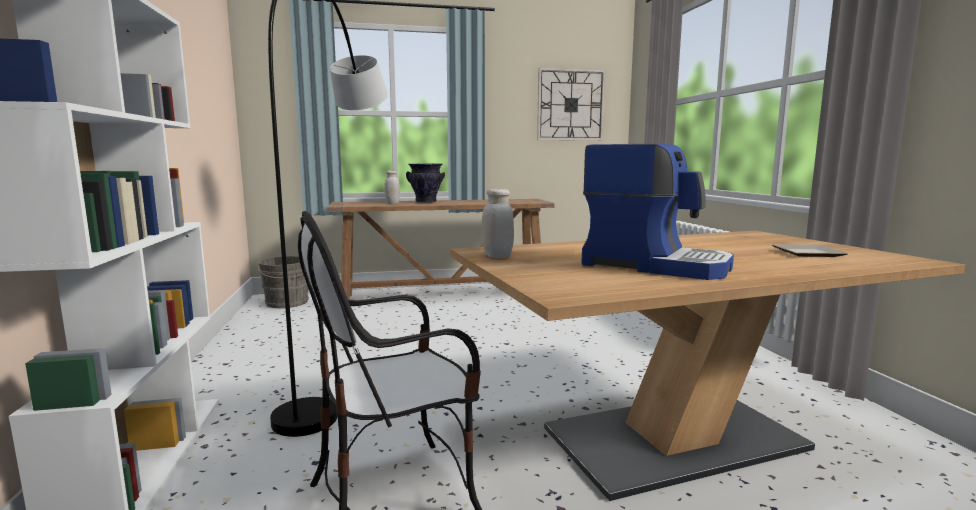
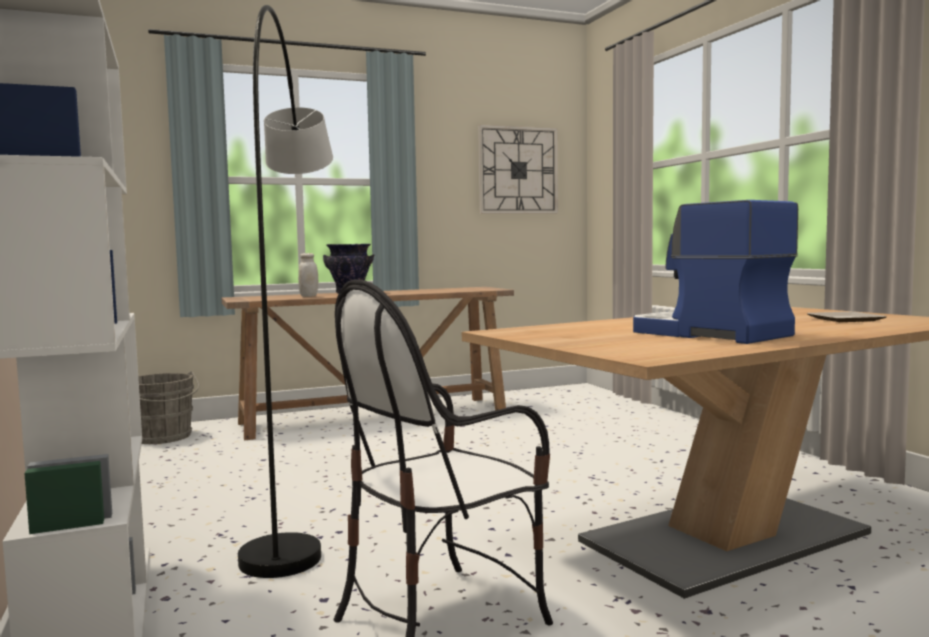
camera: 10 degrees left, 5 degrees down
white jar [482,189,514,258] -> none
coffee machine [582,144,734,280] -> coffee machine turned 150 degrees counterclockwise [633,200,798,344]

